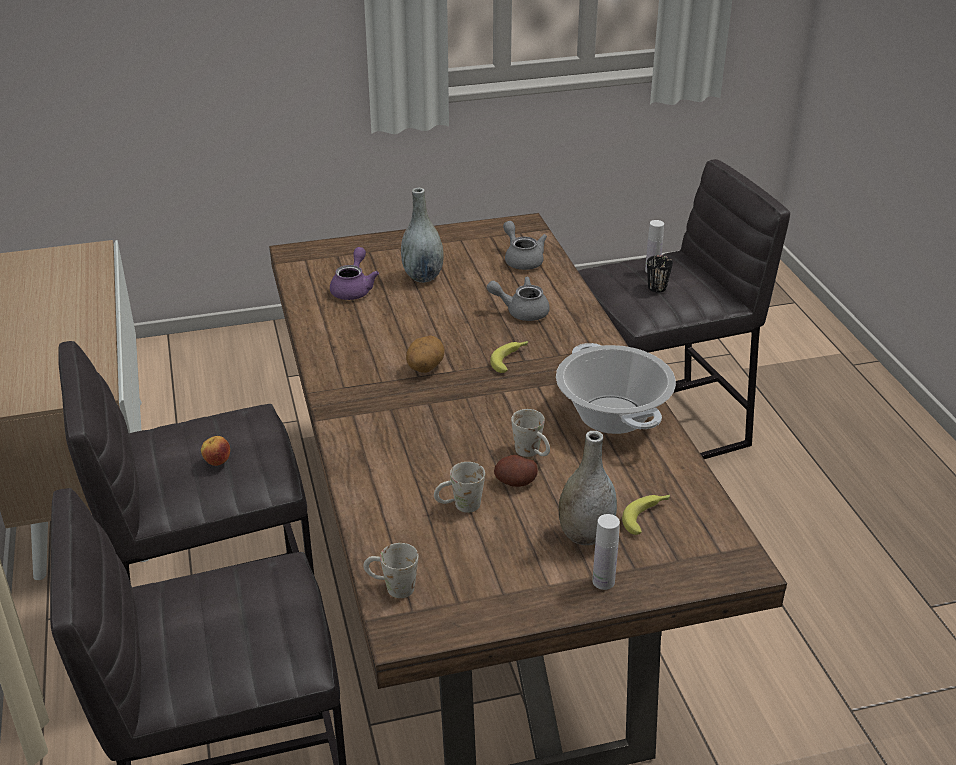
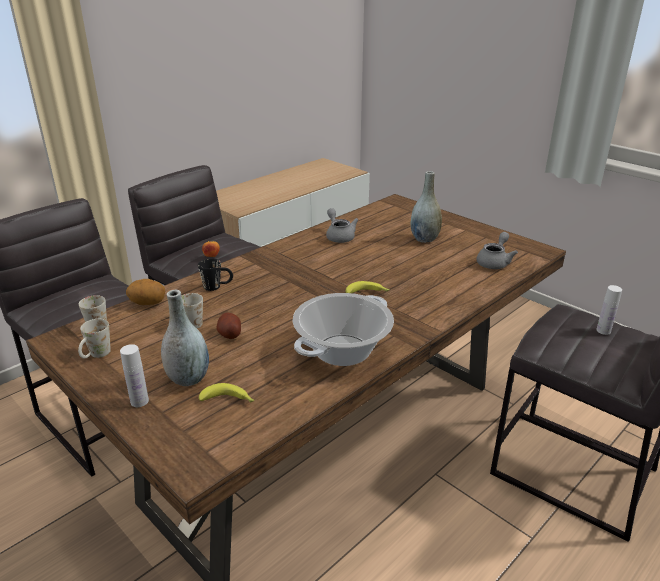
camera: 60 degrees right, 5 degrees down
purple teapot [330,247,379,300] -> none
potato [406,336,445,373] -> potato moved to [126,279,165,305]
grey teapot [487,277,550,321] -> grey teapot moved to [326,208,358,243]
white mug [511,409,550,457] -> white mug moved to [78,319,111,358]
black mug [647,255,673,292] -> black mug moved to [198,258,233,291]

